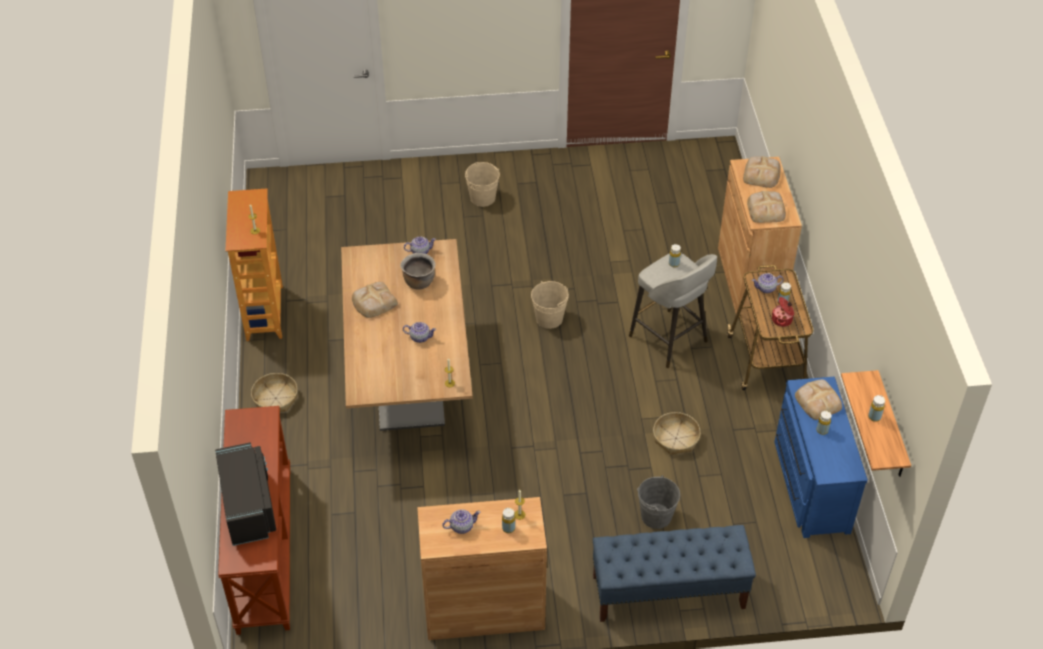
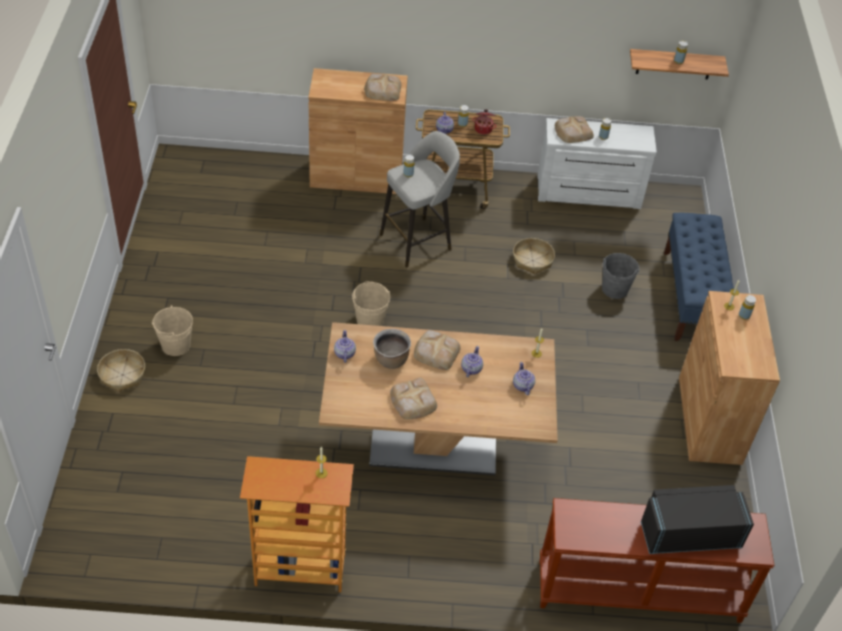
camera: 85 degrees left, 0 degrees up
basket [251,373,298,412] -> basket moved to [97,349,145,392]
teapot [442,509,480,534] -> teapot moved to [513,362,535,395]
bread [743,156,781,188] -> bread moved to [414,330,461,370]
blue dresser [774,377,868,538] -> white dresser [537,118,657,209]

